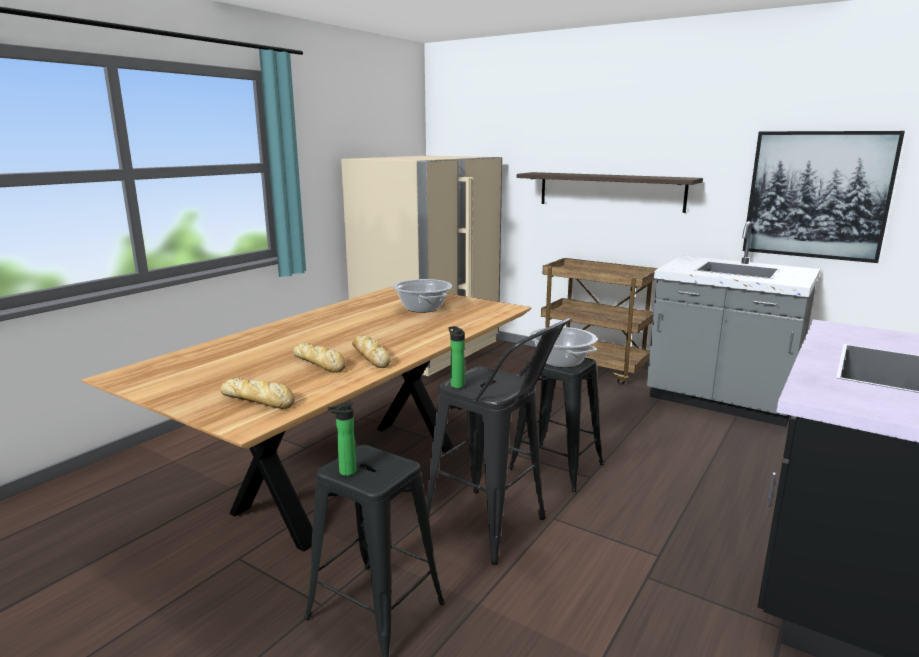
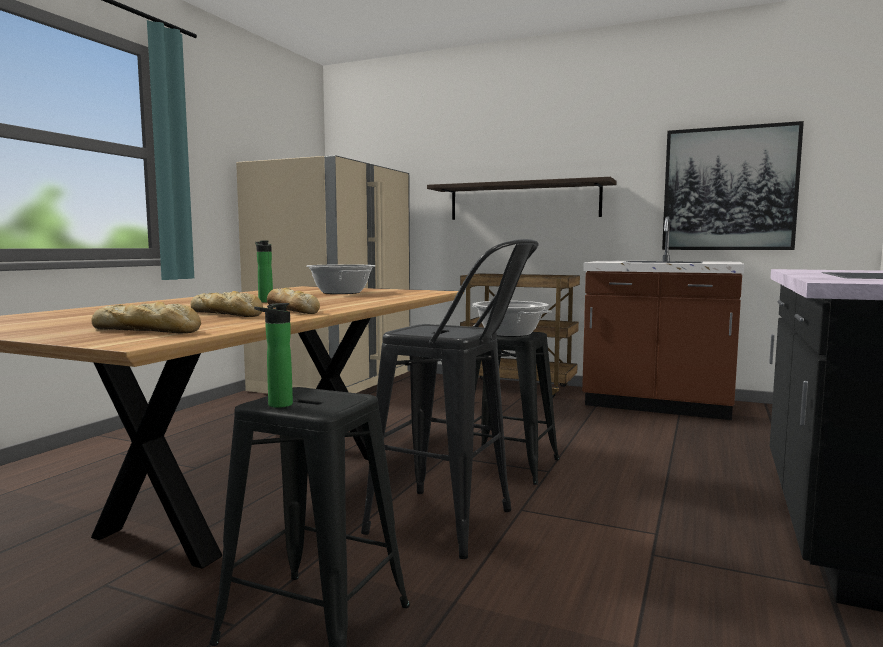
camera: 10 degrees left, 10 degrees down
bottle [448,326,465,388] -> bottle moved to [255,241,273,302]
grey counter [647,221,820,427] -> brown counter [582,216,745,420]

